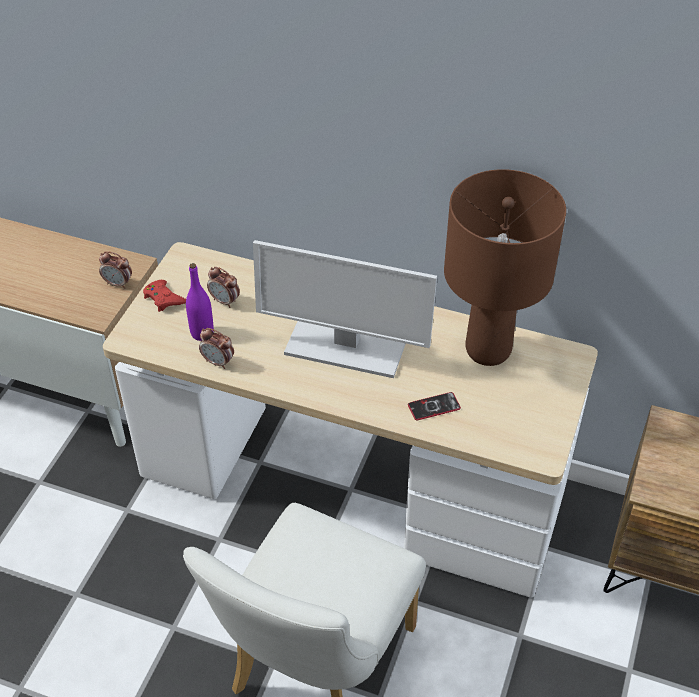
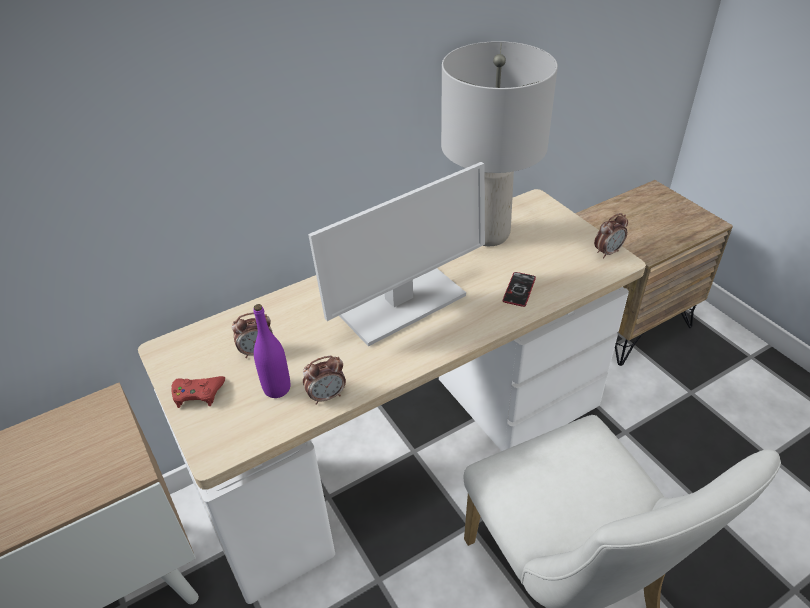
camera: 50 degrees left, 5 degrees down
alarm clock [99,251,132,289] -> alarm clock moved to [594,213,628,258]
brown table lamp [444,169,566,366] -> grey table lamp [441,41,558,246]

